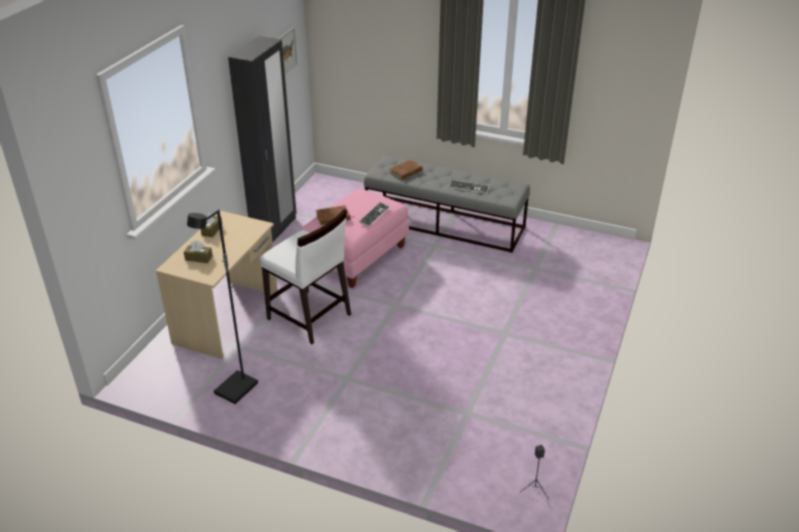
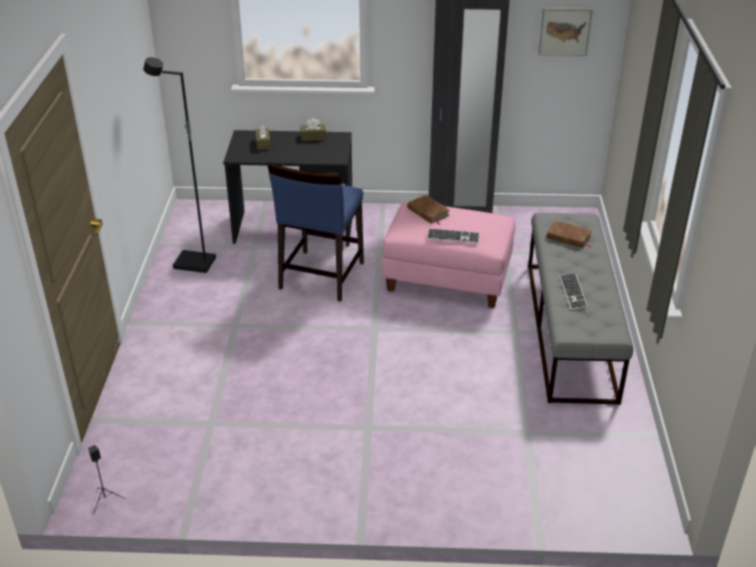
camera: 70 degrees right, 0 degrees up
beige desk [156,211,278,359] -> black desk [223,130,352,246]
white chair [260,209,351,344] -> blue chair [267,162,364,302]

